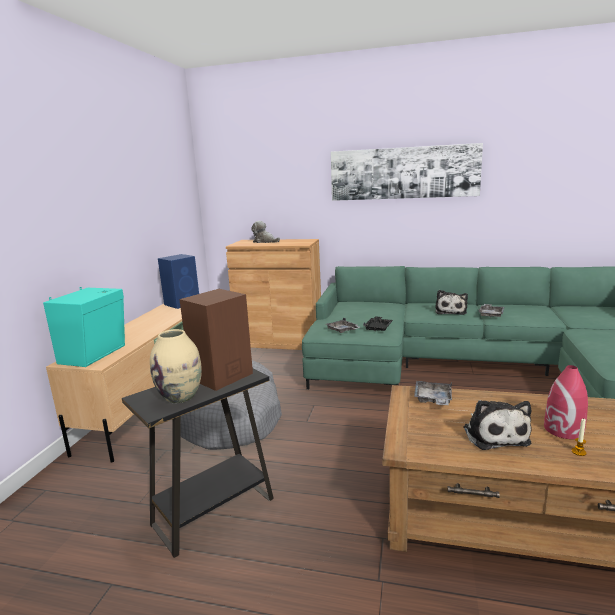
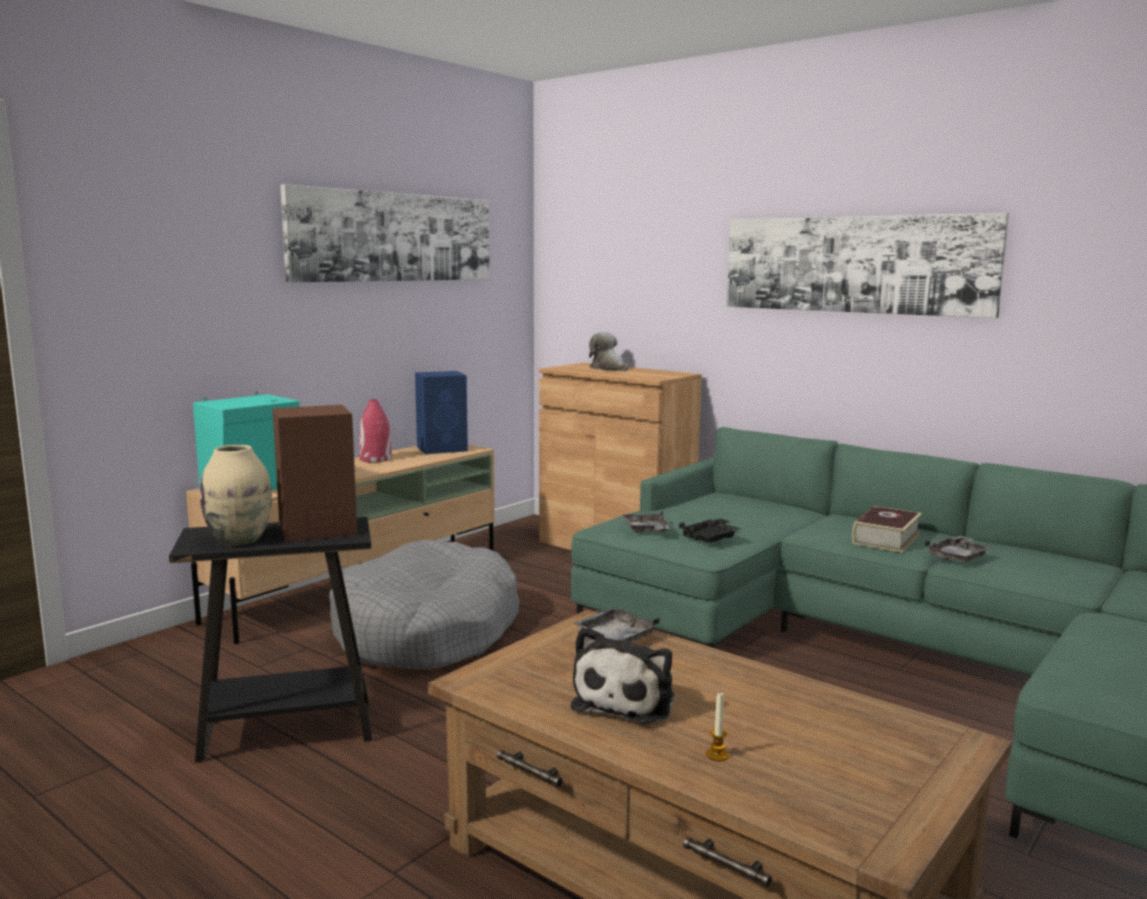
camera: 25 degrees right, 5 degrees down
plush toy [435,290,468,315] -> book [852,506,922,553]
red vase [544,365,588,439] -> red vase moved to [359,399,392,462]
none -> picture [280,184,489,282]

